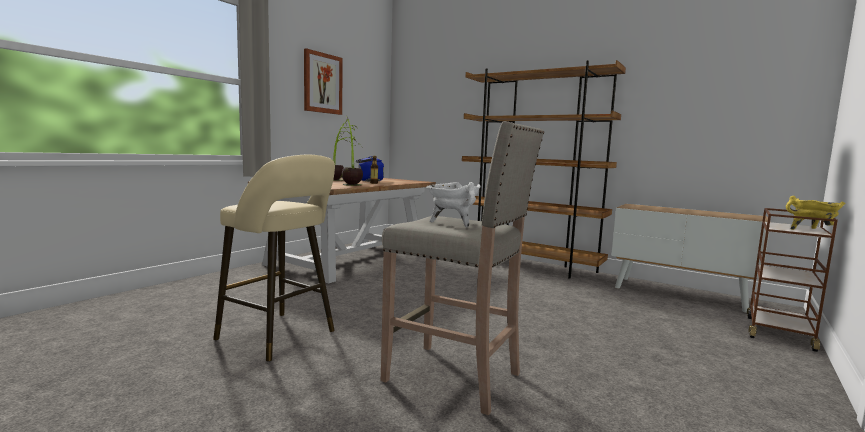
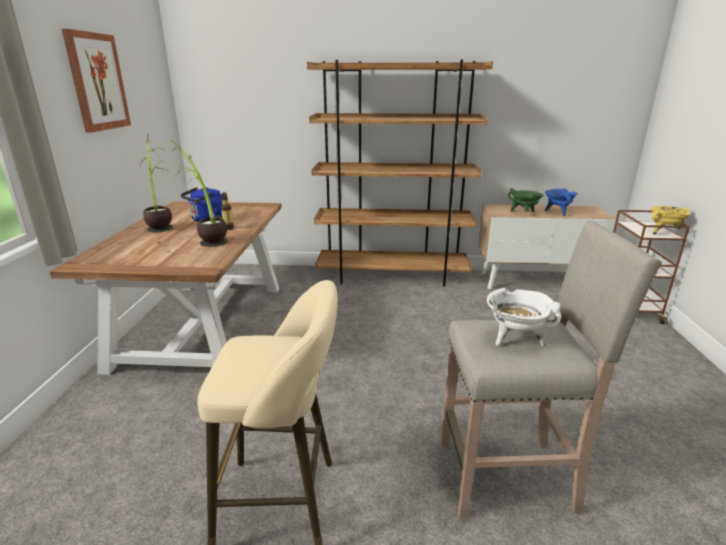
camera: 30 degrees left, 15 degrees up
none -> green cooking pot [508,188,544,212]
none -> blue cooking pot [545,189,578,216]

